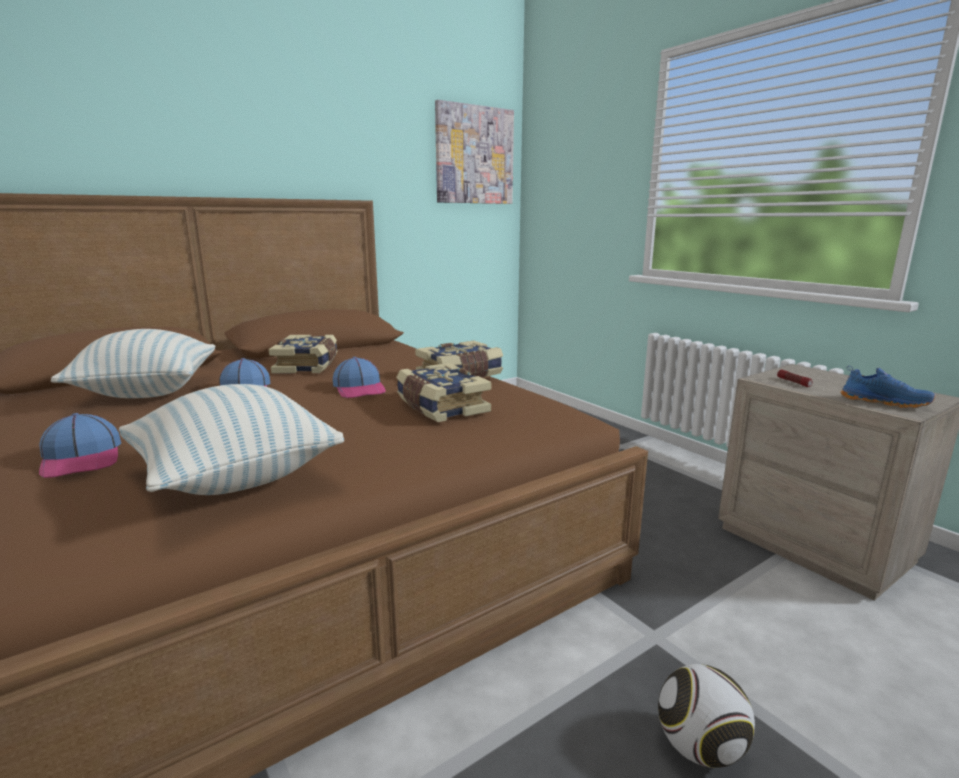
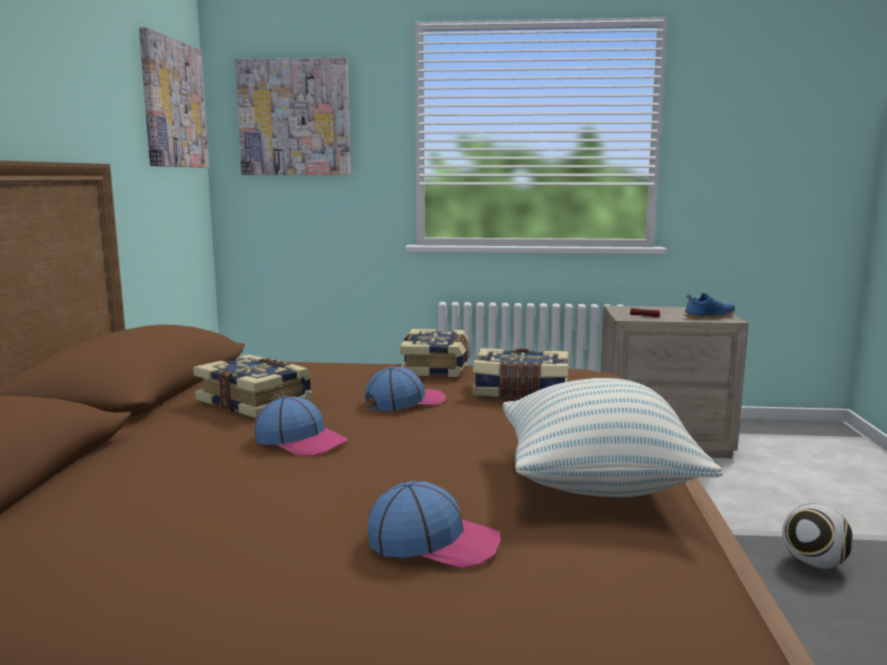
camera: 50 degrees left, 5 degrees down
pillow [51,329,215,398] -> none
cap [333,357,386,398] -> cap turned 45 degrees counterclockwise [365,367,446,411]
none -> picture [235,57,351,175]

